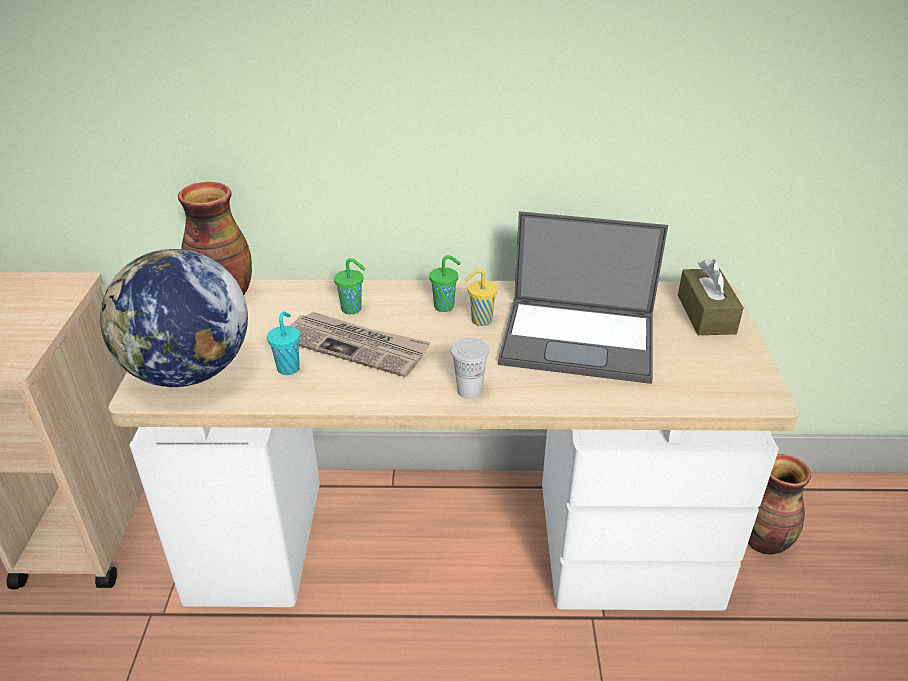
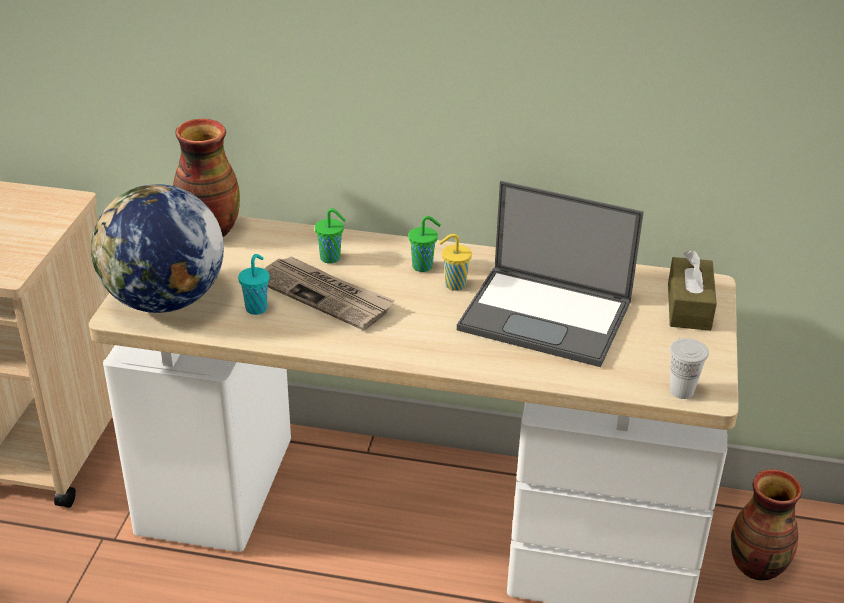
camera: 10 degrees right, 0 degrees up
white cup [451,338,490,399] -> white cup moved to [670,338,709,399]

